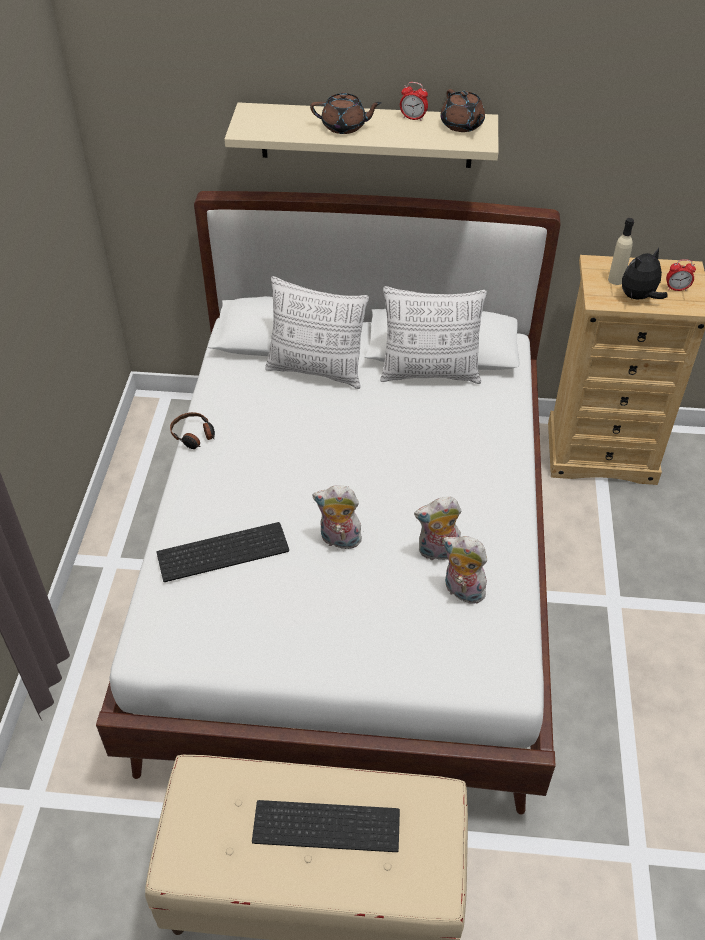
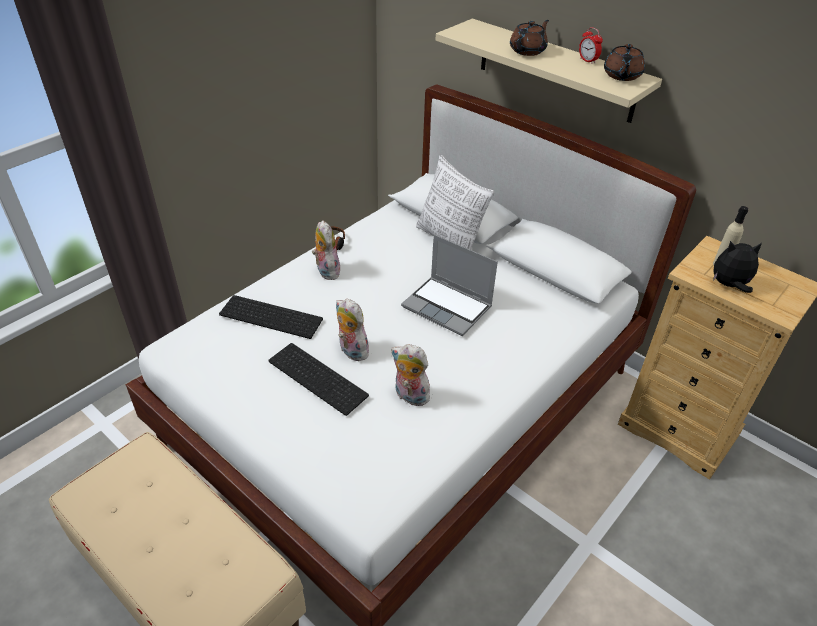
camera: 35 degrees right, 5 degrees down
keyboard [252,800,400,852] -> keyboard moved to [268,343,369,416]
brown teapot [310,92,382,134] -> brown teapot turned 90 degrees counterclockwise [510,20,549,56]
pillow [380,286,487,384] -> none
plush toy [443,536,487,604] -> plush toy moved to [312,220,340,280]
alarm clock [666,259,696,291] -> none
none -> laptop [401,234,498,336]

